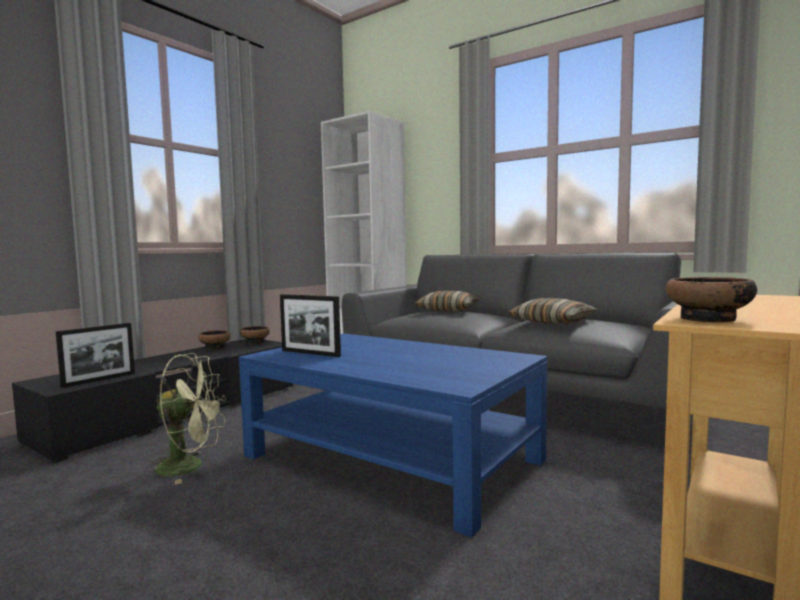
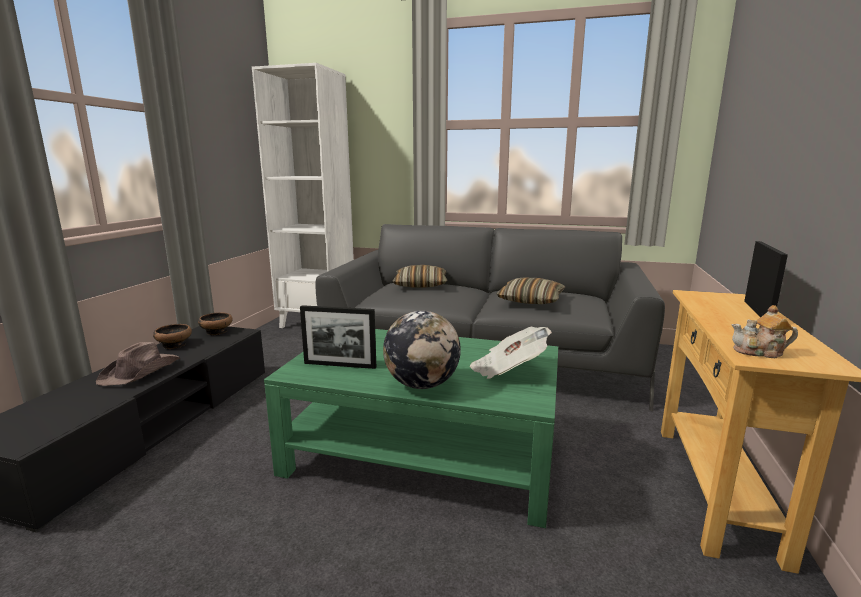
camera: 20 degrees left, 10 degrees up
picture frame [56,323,135,388] -> picture frame moved to [744,241,788,317]
green fan [150,353,226,485] -> none
blue coffee table [239,334,548,538] -> green coffee table [264,329,558,528]
bowl [666,277,757,322] -> teapot [732,305,798,358]
none -> brown hat [96,342,180,386]
none -> globe [383,311,461,389]
none -> newspaper [470,326,552,379]

